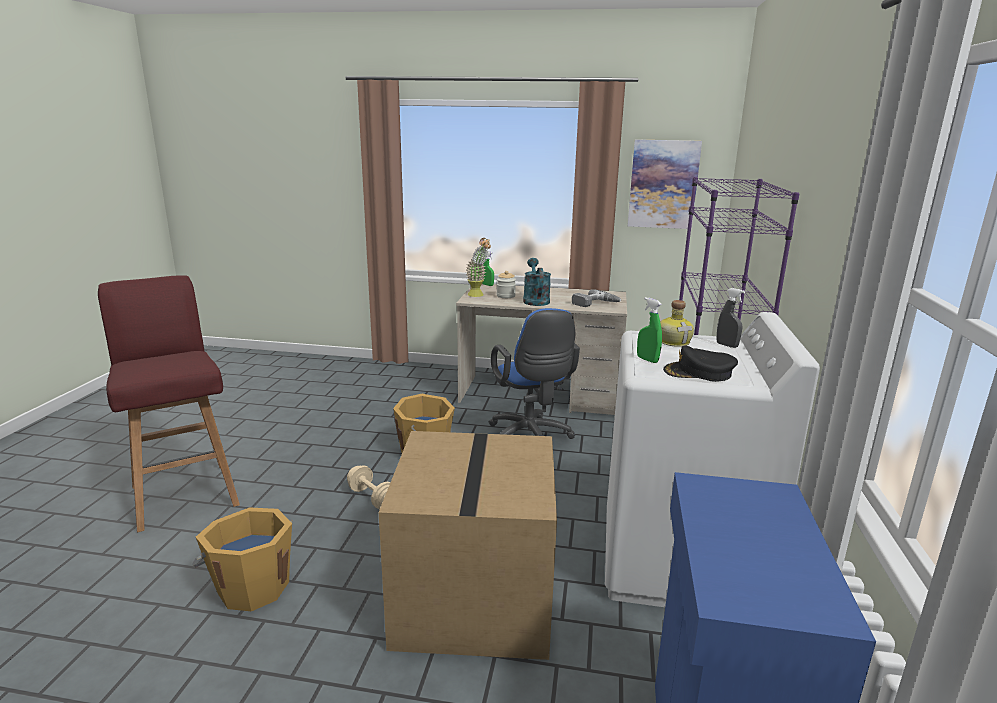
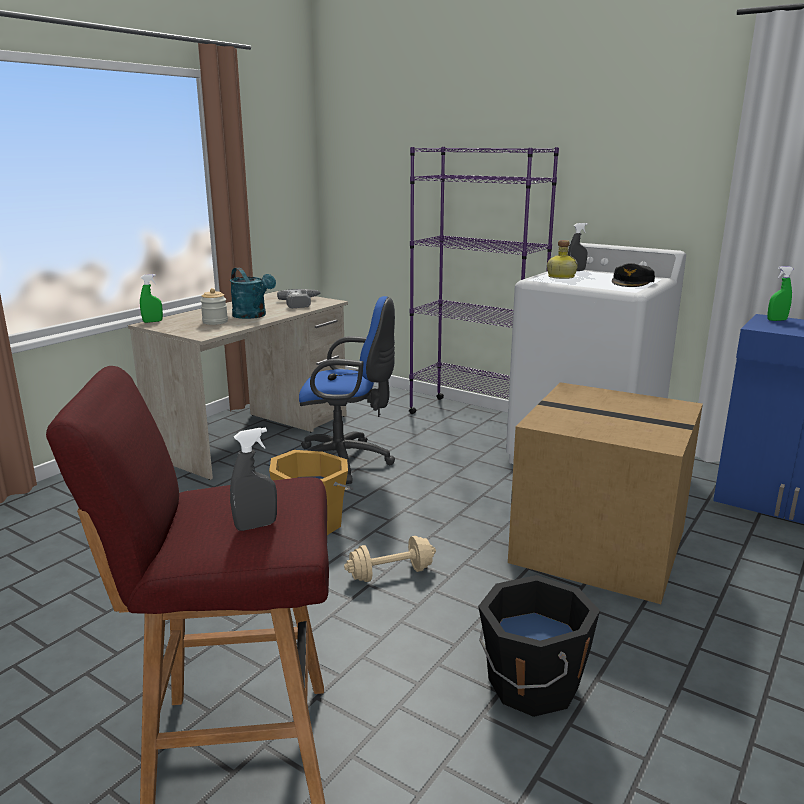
camera: 65 degrees left, 0 degrees up
orange bucket [192,507,293,611] -> black bucket [478,575,600,717]
potted plant [466,238,491,297] -> none
turquoise watering can [523,258,551,306] -> turquoise watering can turned 150 degrees counterclockwise [230,268,276,319]
picture [627,139,702,229] -> none
green spray bottle [637,297,662,363] -> green spray bottle moved to [767,266,793,321]
none -> grey spray bottle [230,427,277,531]

